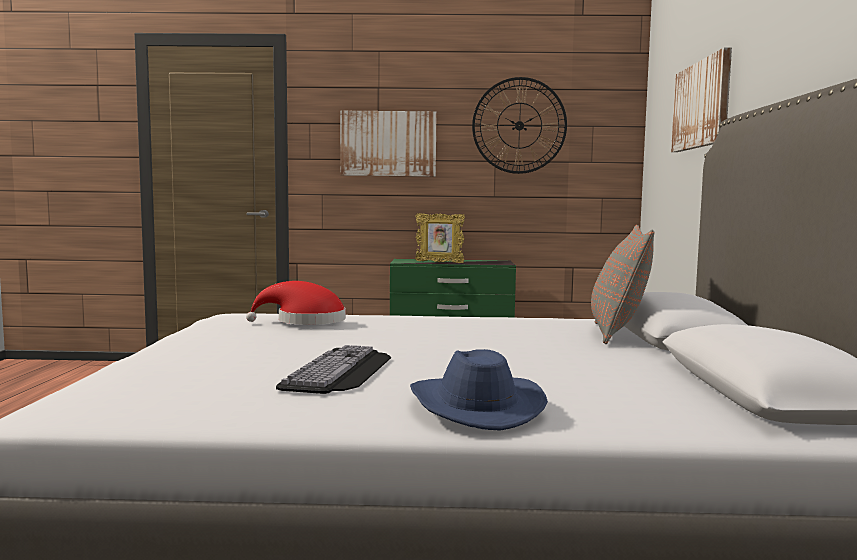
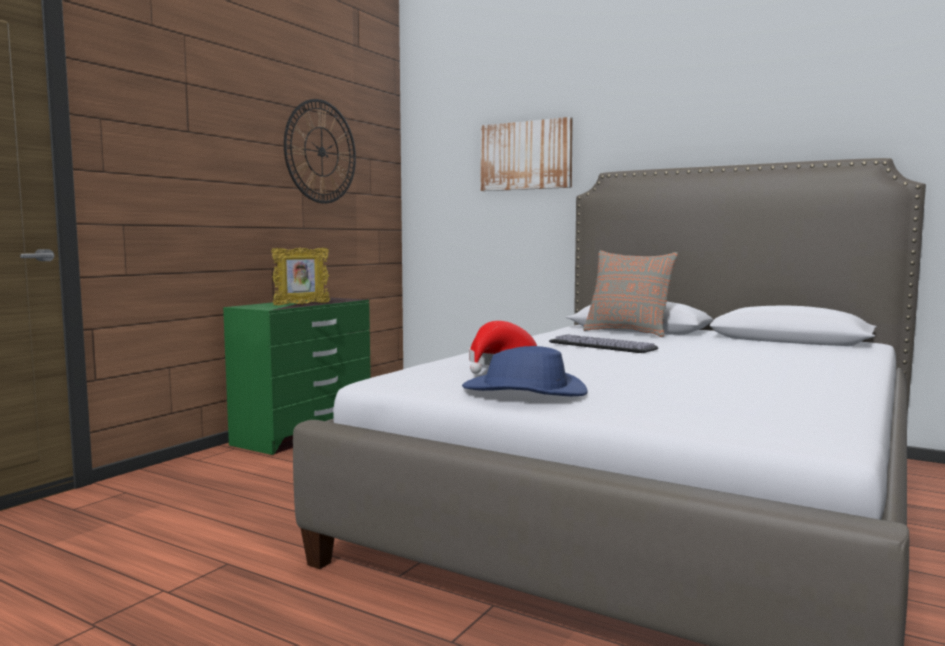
camera: 60 degrees left, 0 degrees up
keyboard [276,345,391,394] -> keyboard moved to [549,334,658,353]
picture [340,111,437,177] -> none
blue hat [410,349,548,431] -> blue hat moved to [462,346,587,396]

